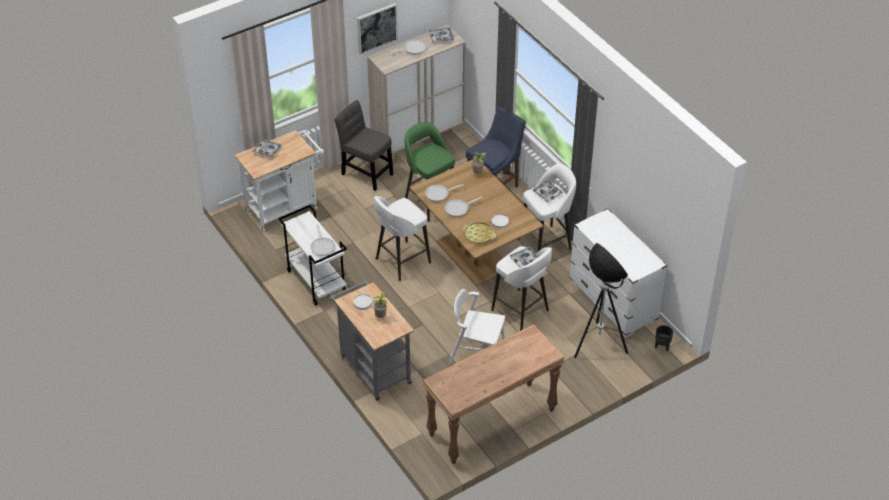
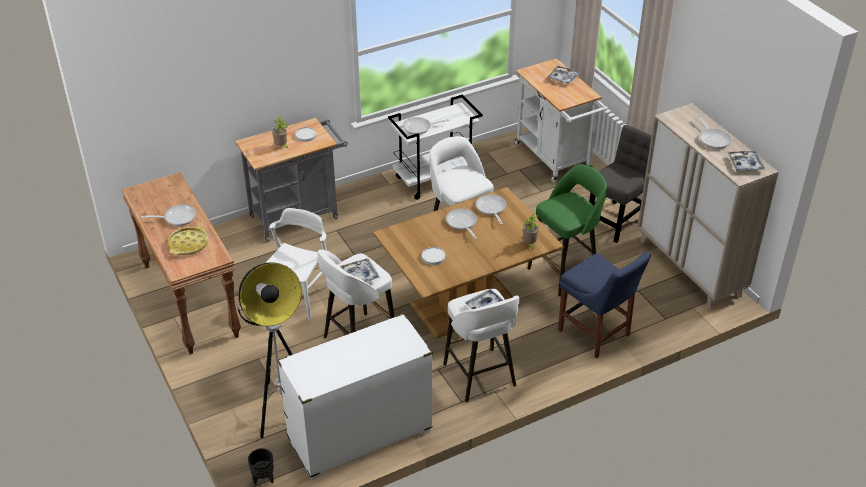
camera: 95 degrees right, 5 degrees down
picture [357,3,398,55] -> none
yellow tray [463,222,496,244] -> yellow tray moved to [168,226,208,255]
none -> frying pan [141,204,196,226]

